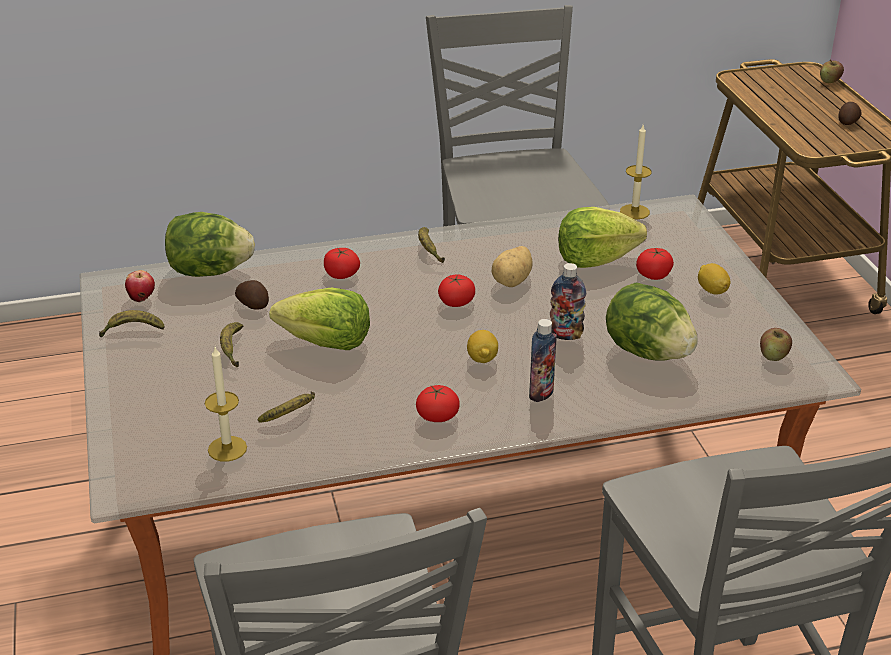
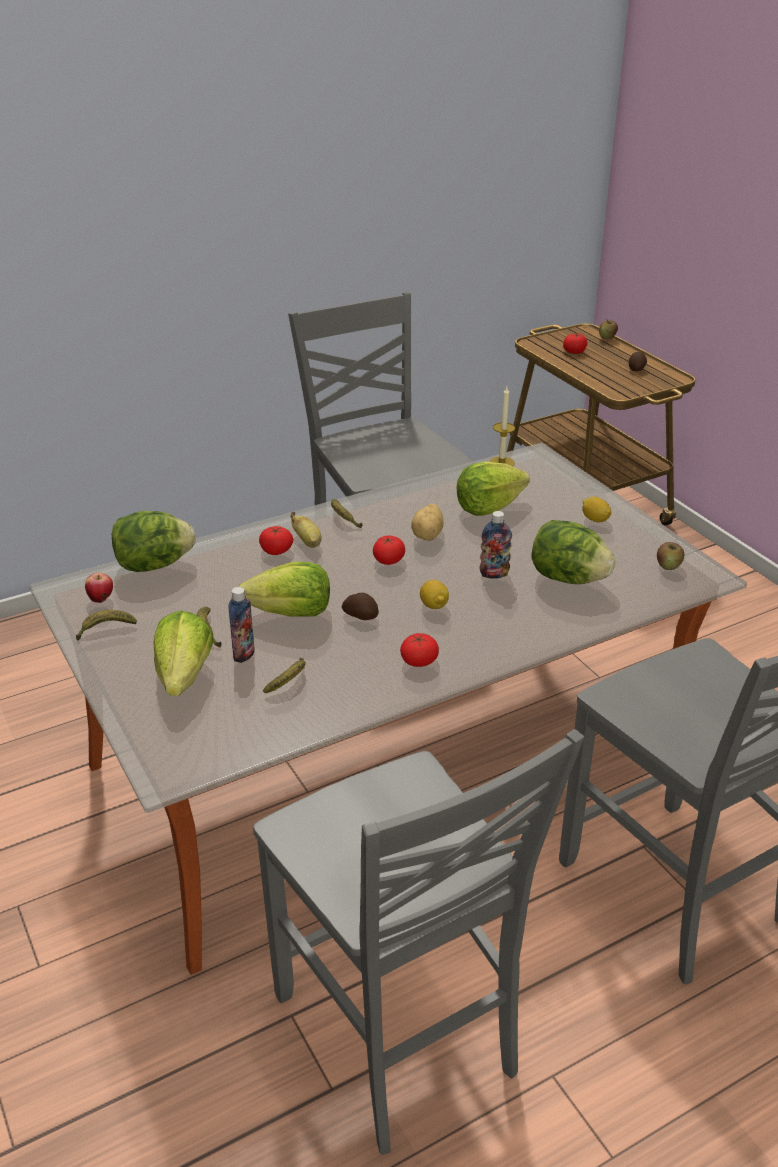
camera: 15 degrees left, 0 degrees up
candle [205,347,247,462] -> none
potato [235,280,269,310] -> potato moved to [342,593,379,620]
bottle [529,319,557,402] -> bottle moved to [228,587,255,663]
tomato [636,248,674,280] -> tomato moved to [563,333,587,354]
none -> lettuce [153,610,213,696]
none -> banana [290,512,322,548]

